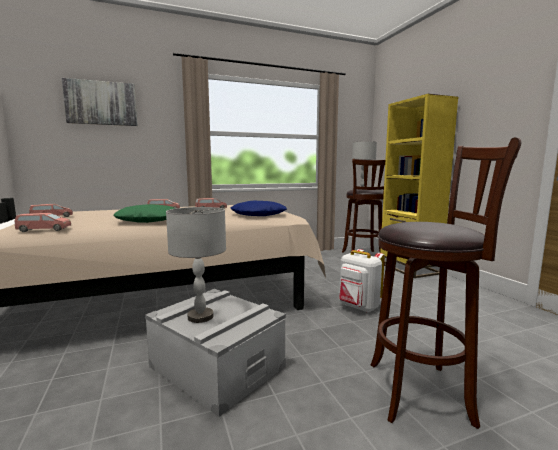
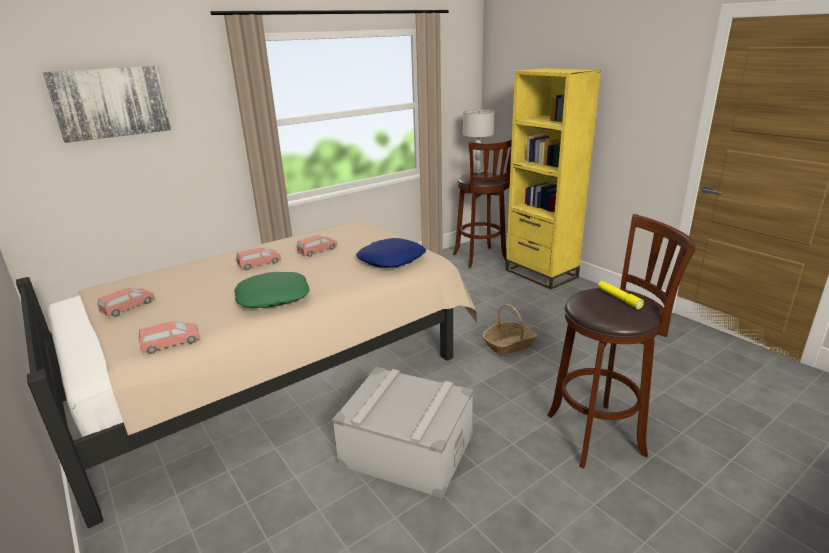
camera: 15 degrees left, 15 degrees up
grey table lamp [166,207,226,323] -> none
white backpack [339,249,385,312] -> basket [483,304,537,356]
none -> yellow flashlight [598,281,644,309]

